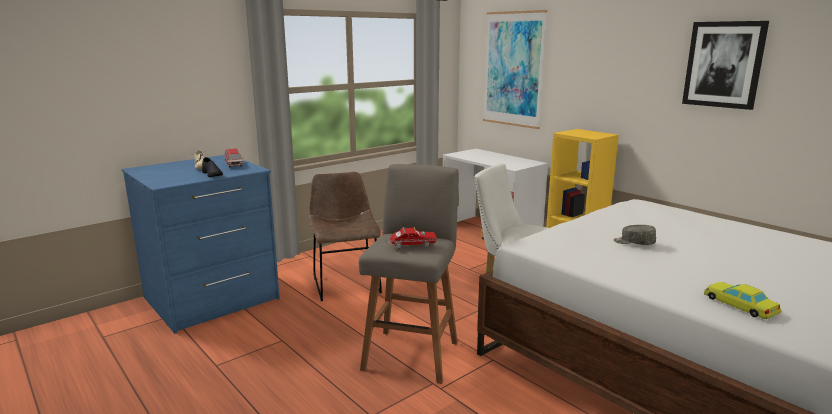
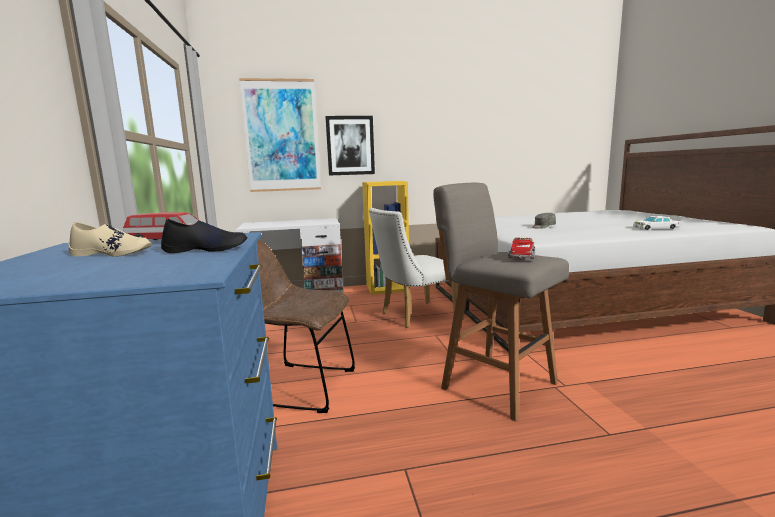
camera: 60 degrees left, 5 degrees down
picture [682,21,769,110] -> picture moved to [325,116,375,176]
yellow toy car [704,282,781,319] -> white toy car [633,216,680,230]

